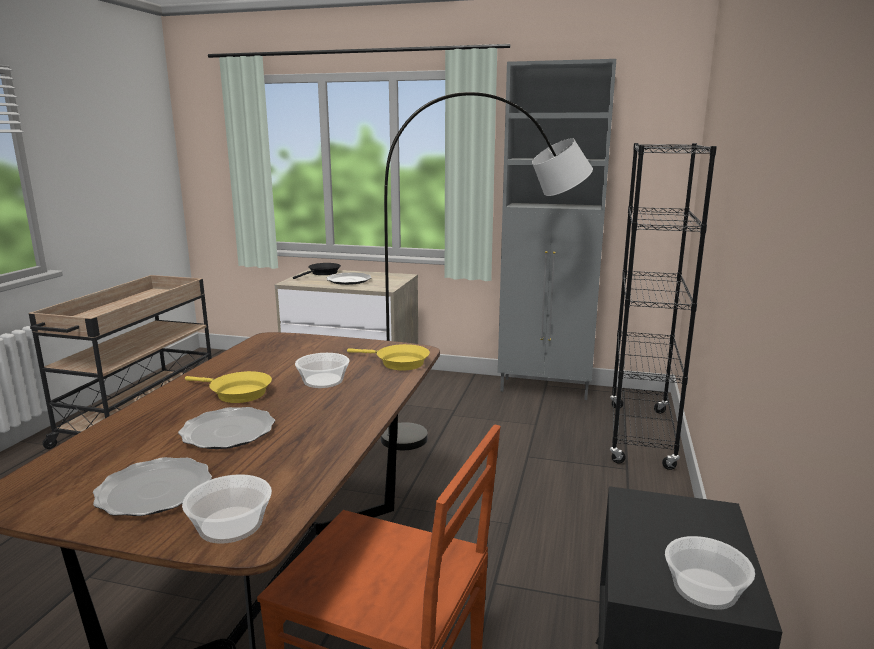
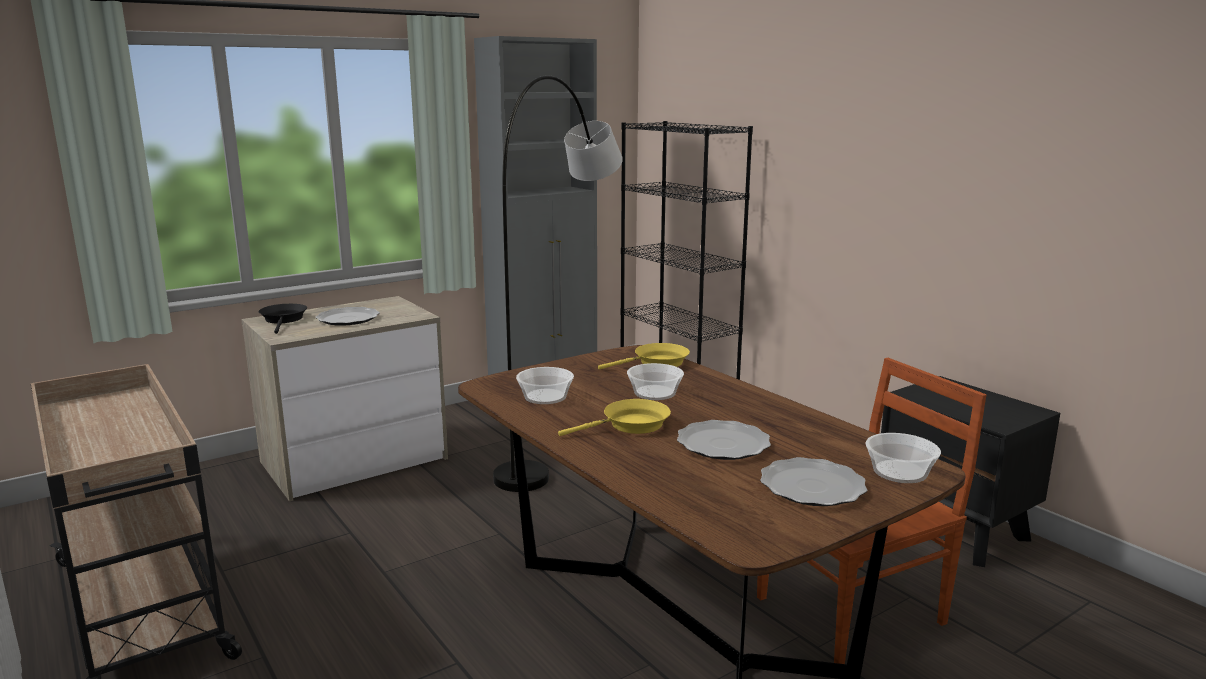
camera: 50 degrees left, 0 degrees up
bowl [665,536,755,610] -> bowl moved to [516,367,574,404]

